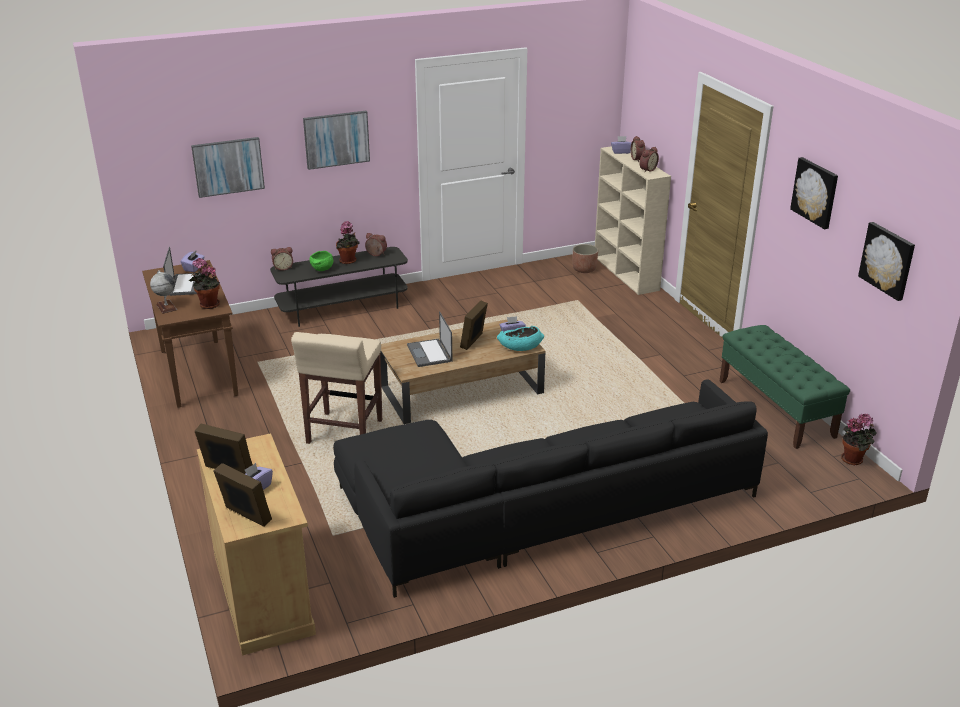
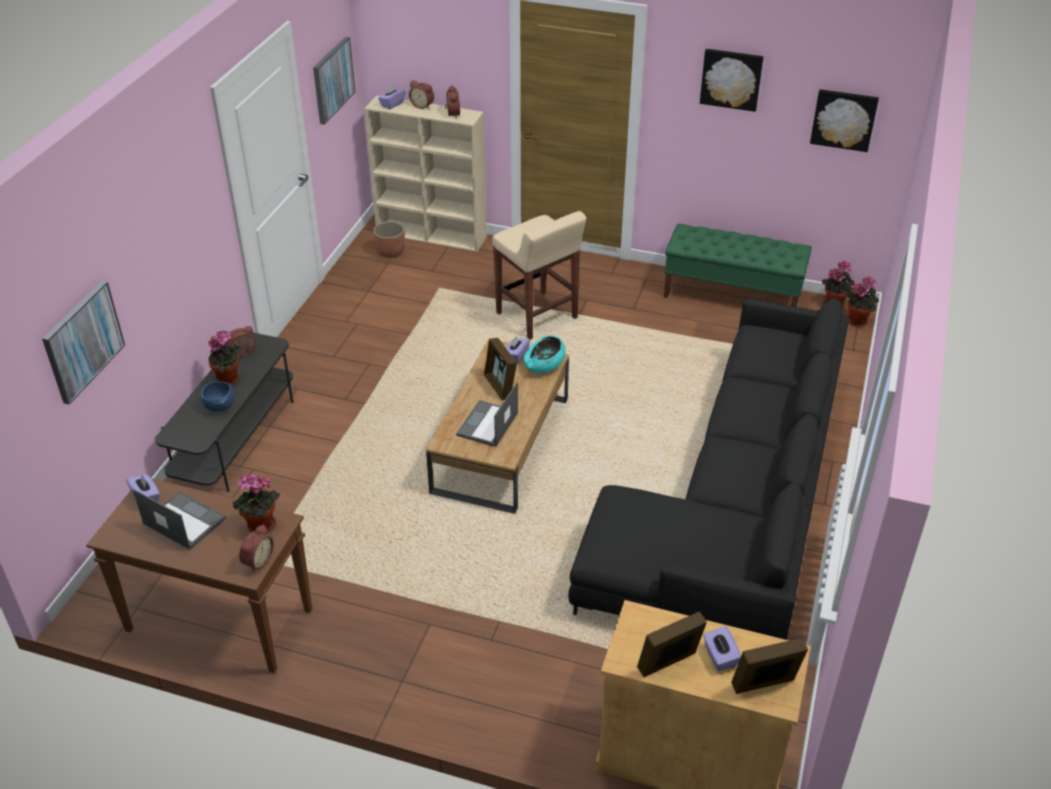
camera: 50 degrees left, 10 degrees up
globe [150,270,177,314] -> none
alarm clock [271,247,293,271] -> alarm clock moved to [239,524,274,572]
beige stool [291,332,382,444] -> beige stool moved to [492,211,586,340]
picture [303,111,370,170] -> picture moved to [313,37,355,125]
green bowl [309,251,333,271] -> blue bowl [201,381,234,412]
laptop [407,311,452,367] -> laptop turned 90 degrees clockwise [456,382,518,447]
none -> potted plant [845,277,879,327]

